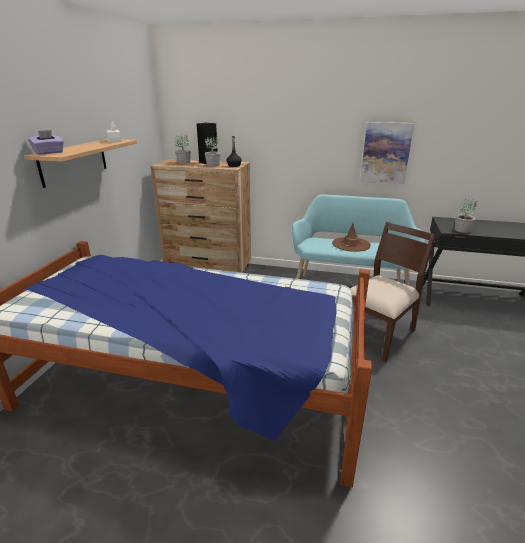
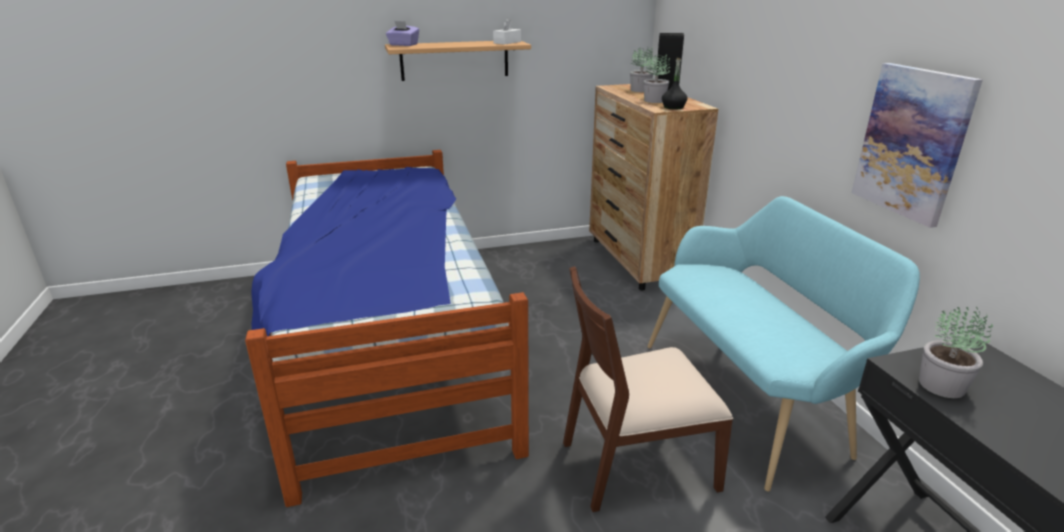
camera: 60 degrees right, 0 degrees up
brown hat [332,223,371,252] -> none
brown chair [350,222,436,362] -> brown chair turned 150 degrees clockwise [563,266,733,512]

